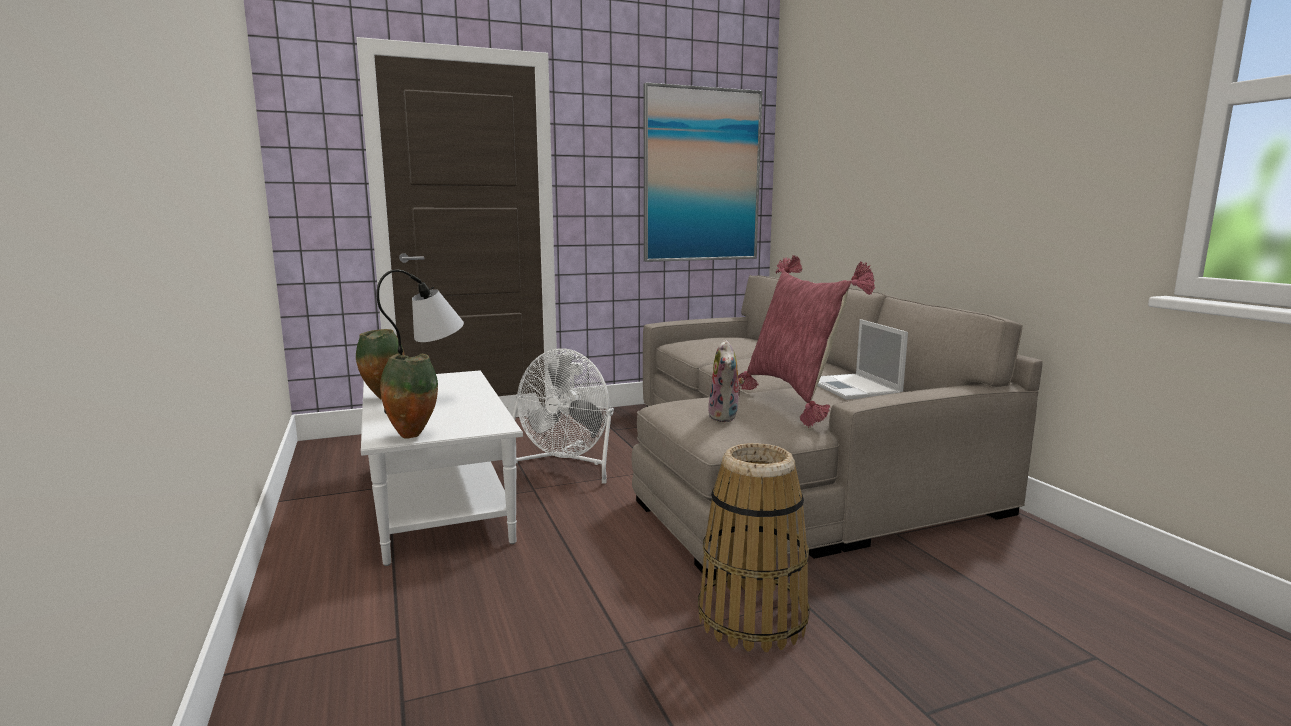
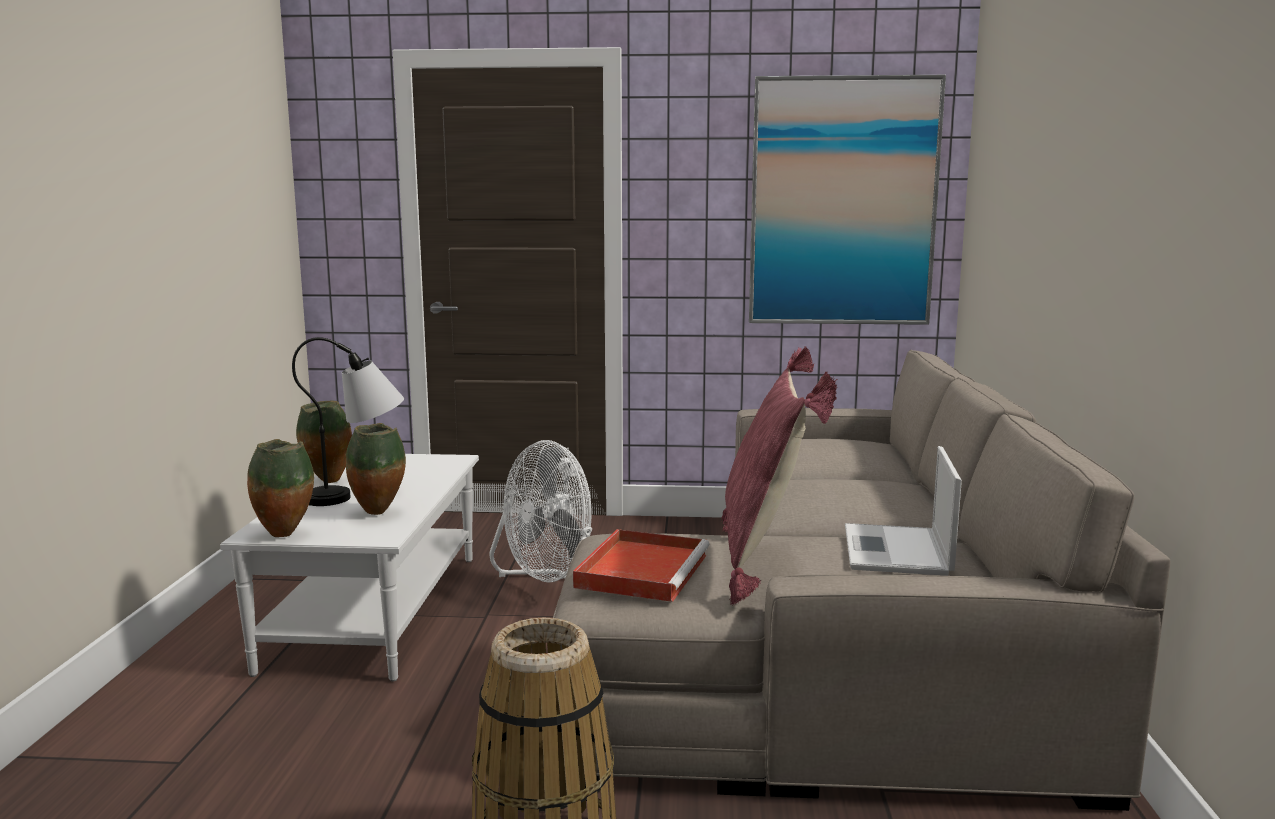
camera: 25 degrees right, 0 degrees up
plush toy [708,339,744,422] -> red tray [573,529,710,602]
none -> vase [346,423,406,515]

